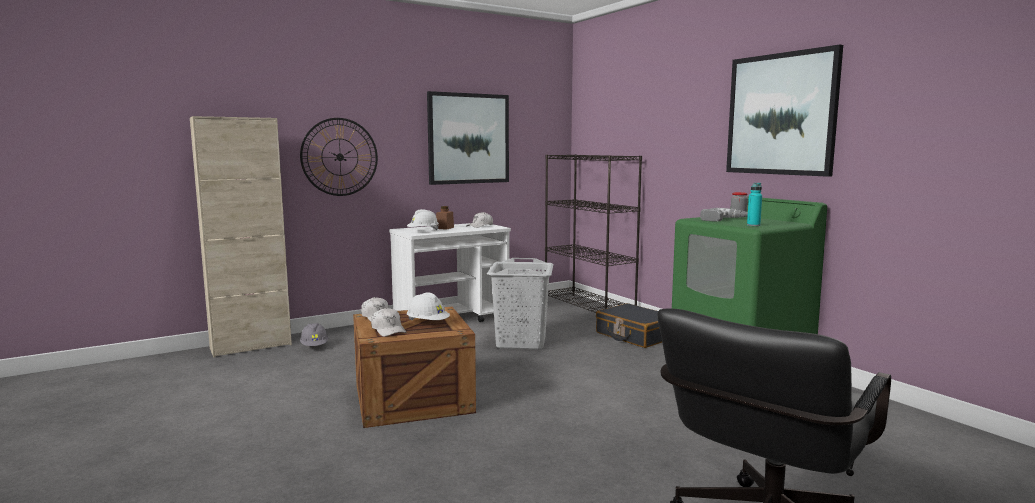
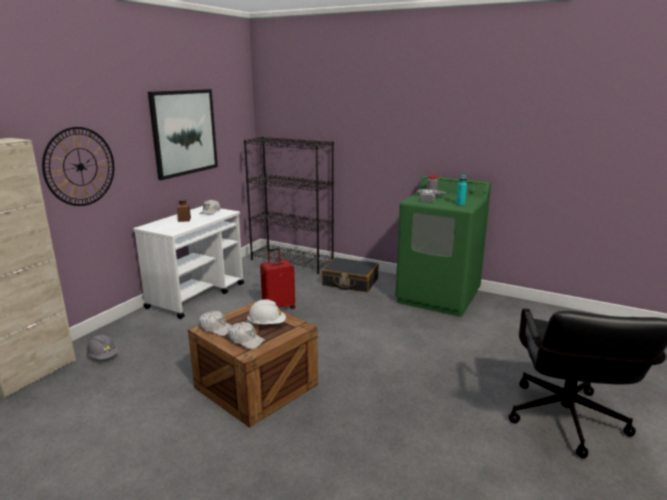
camera: 30 degrees left, 10 degrees up
white hard hat [407,209,439,230] -> none
grey laundry basket [487,258,553,350] -> red suitcase [260,248,295,309]
picture [726,45,843,177] -> none

